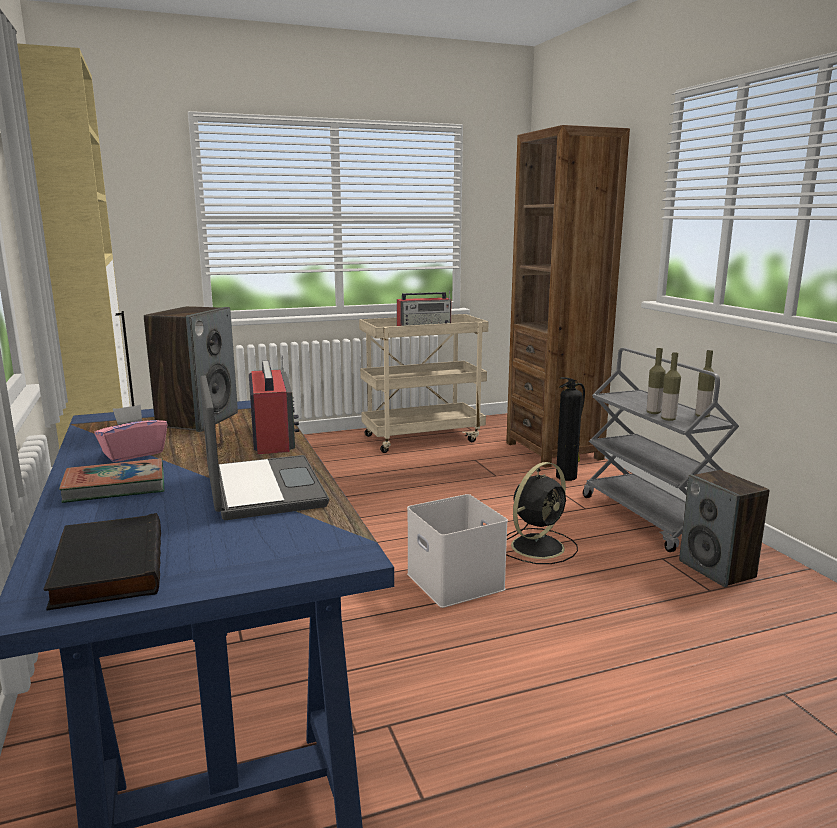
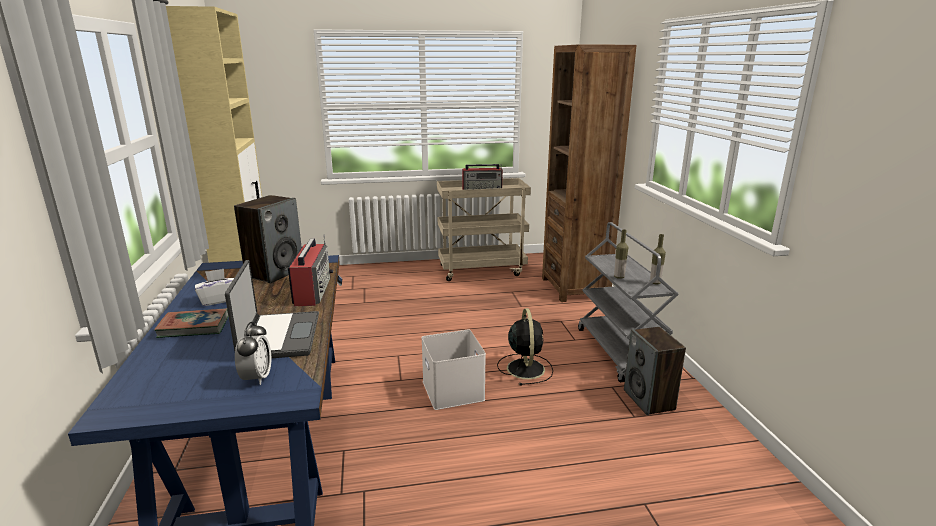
camera: 10 degrees right, 5 degrees up
black book [44,513,161,610] -> none
pink tissue box [94,404,168,462] -> white tissue box [195,269,234,306]
black fan [506,462,578,564] -> black fan turned 60 degrees counterclockwise [497,308,553,386]
fire extinguisher [556,377,585,481] -> none
bottle [661,352,681,421] -> none
none -> alarm clock [235,322,271,385]

